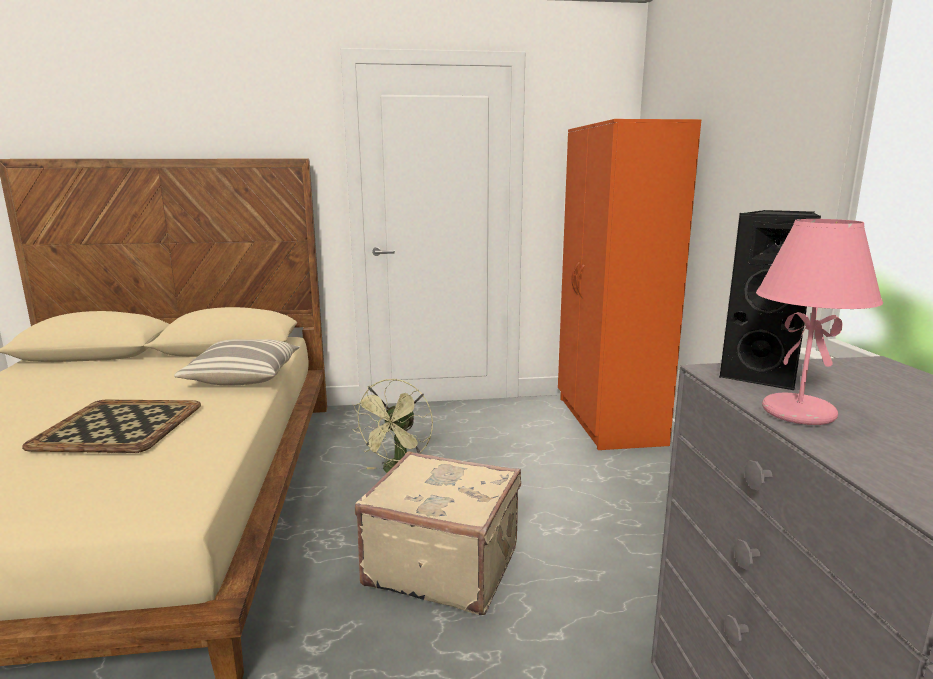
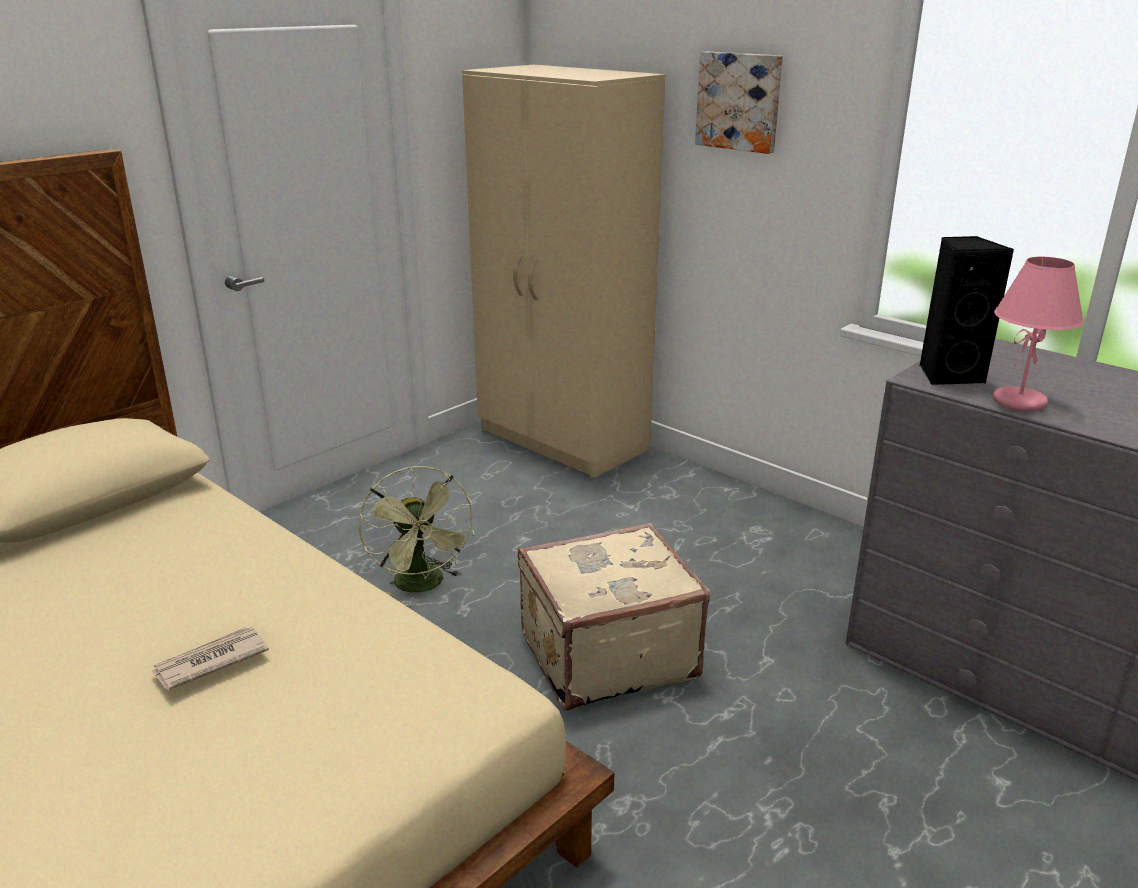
camera: 40 degrees left, 10 degrees up
tray [22,400,201,453] -> newspaper [151,627,269,690]
pillow [174,339,300,385] -> none
orange wardrobe [558,119,701,450] -> beige wardrobe [462,65,666,478]
none -> picture [695,51,783,154]

